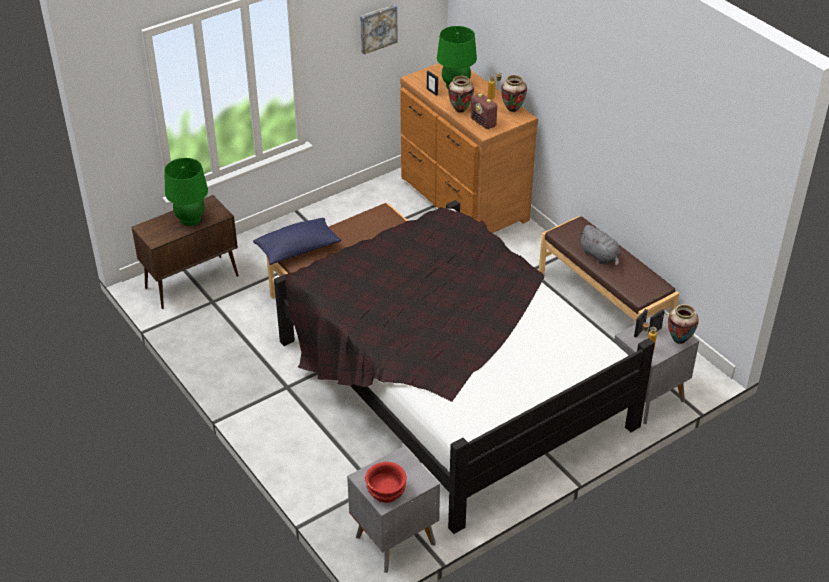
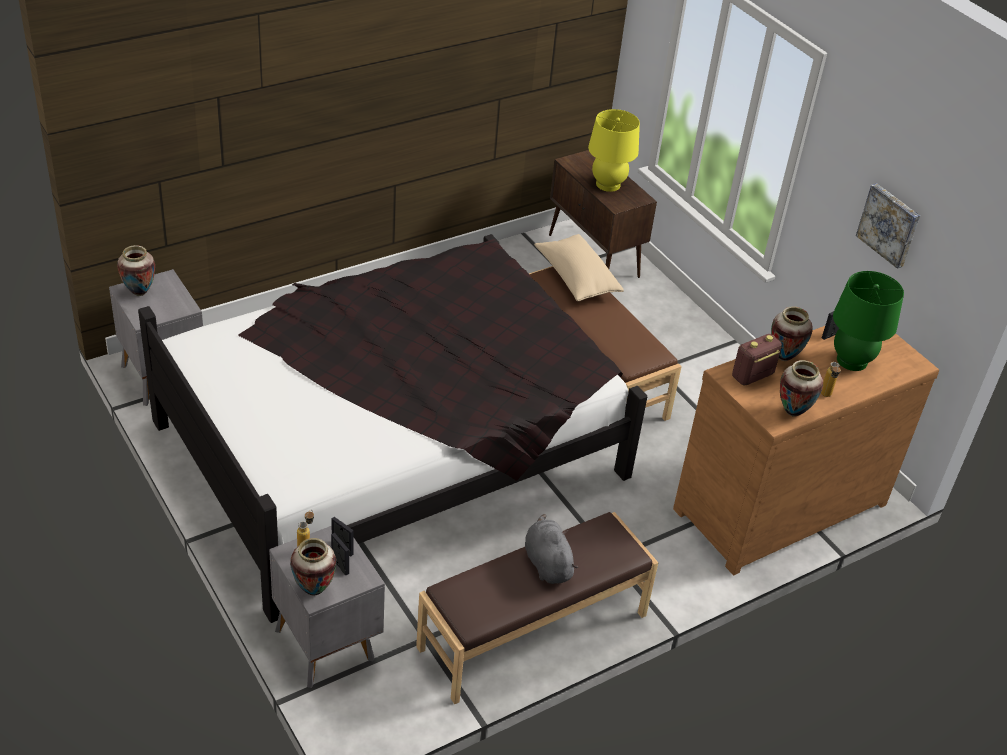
camera: 90 degrees right, 0 degrees up
green table lamp [164,158,208,226] -> yellow table lamp [588,109,640,192]
blue pillow [253,218,341,265] -> beige pillow [534,234,624,301]
red bowl [365,462,407,503] -> vase [117,245,155,296]
grey plush toy [579,225,621,266] -> grey plush toy turned 105 degrees clockwise [525,514,578,584]

